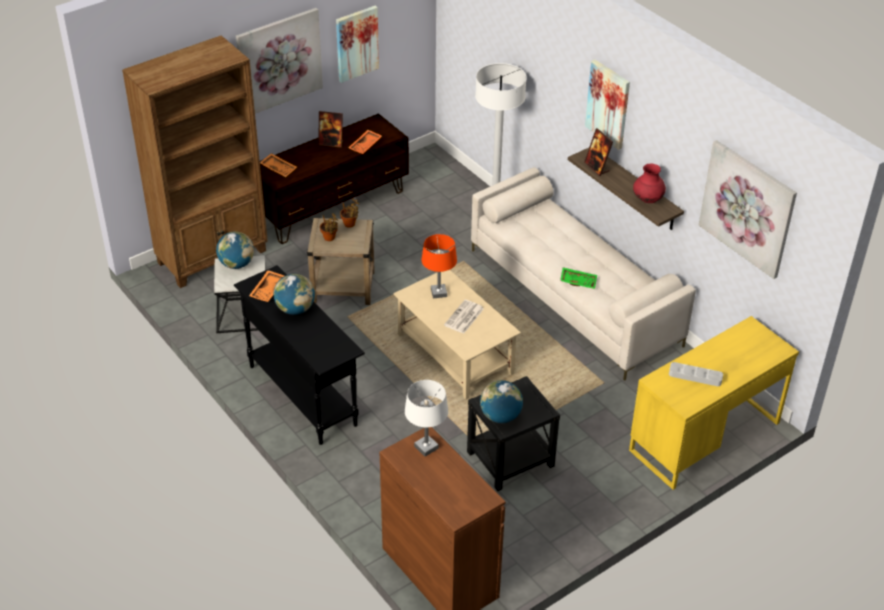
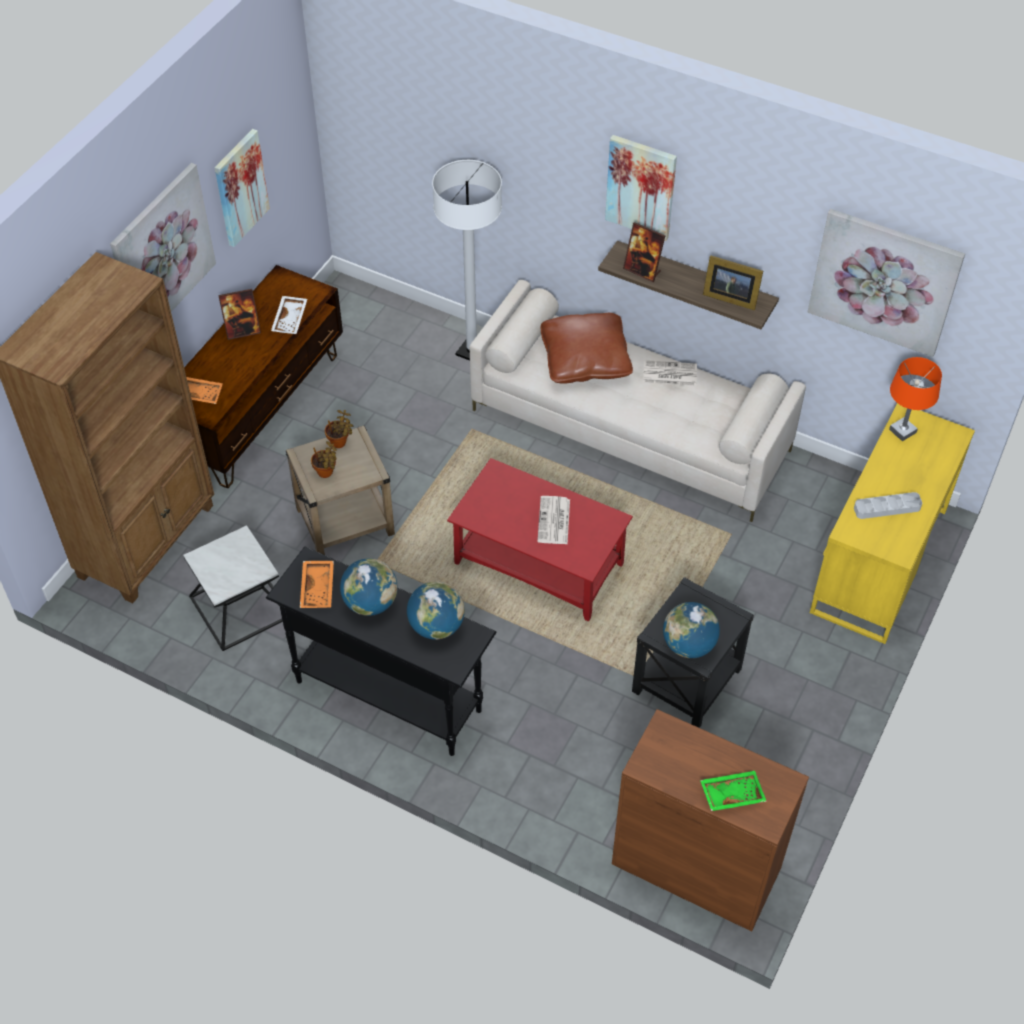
camera: 25 degrees left, 10 degrees up
globe [216,232,254,269] -> globe moved to [407,581,465,640]
orange tray [348,130,382,154] -> white tray [271,296,307,334]
beige coffee table [393,270,521,400] -> red coffee table [447,458,633,621]
white table lamp [405,380,448,457] -> none
orange table lamp [422,234,457,298] -> orange table lamp moved to [889,357,942,441]
green tray [560,267,597,289] -> green tray moved to [700,771,767,811]
red vase [633,164,666,203] -> picture frame [703,255,763,310]
none -> brown pillow [540,313,633,384]
none -> newspaper [643,360,697,386]

